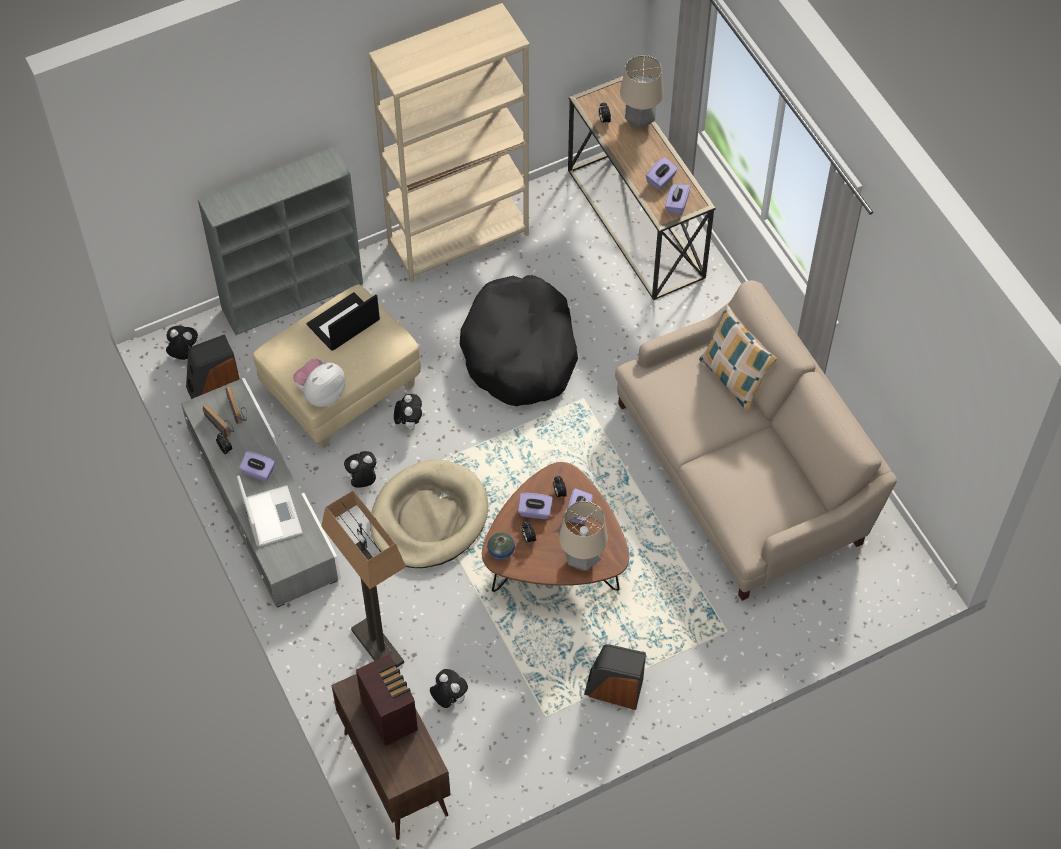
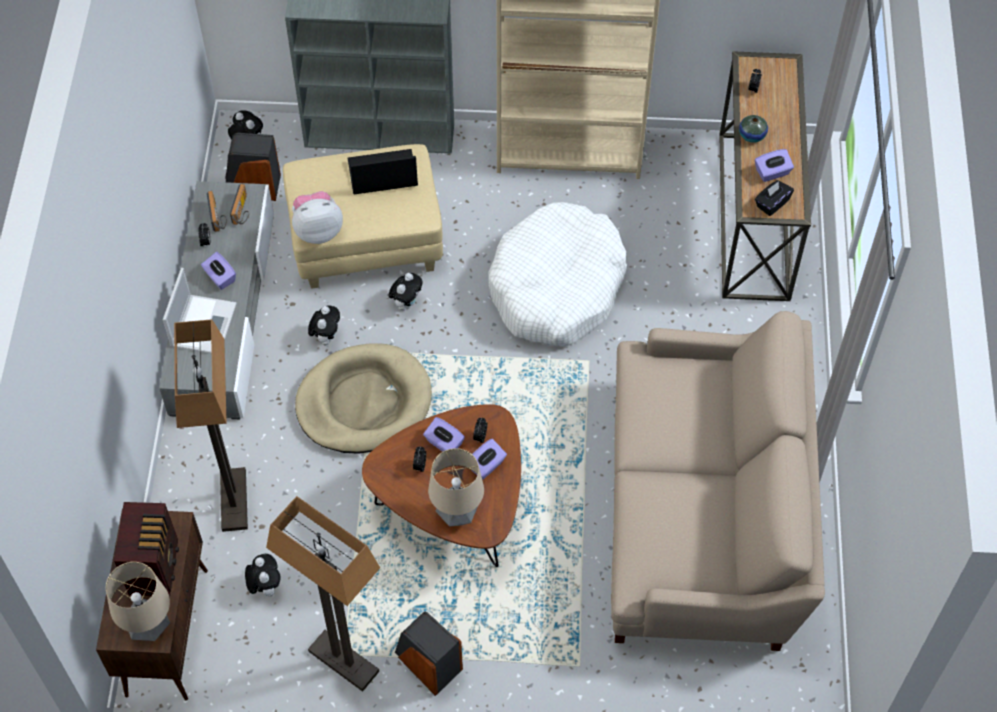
camera: 30 degrees right, 0 degrees up
plush toy [342,451,378,488] -> plush toy turned 90 degrees clockwise [308,305,340,345]
black dog bed [460,275,578,406] -> white dog bed [488,202,628,346]
vase [487,533,515,559] -> vase moved to [739,115,768,143]
table lamp [620,55,664,128] -> table lamp moved to [106,562,170,641]
purple tissue box [665,184,691,215] -> black tissue box [755,180,794,216]
pillow [699,305,777,412] -> none
none -> floor lamp [266,496,380,692]

